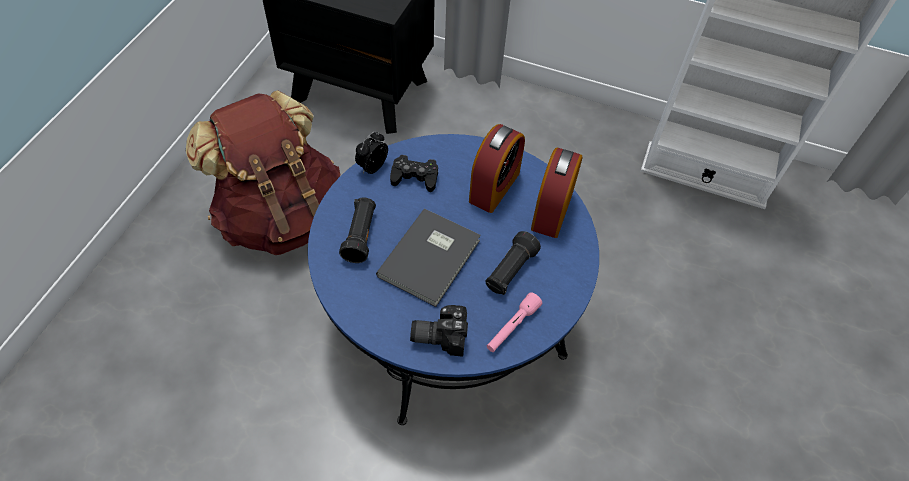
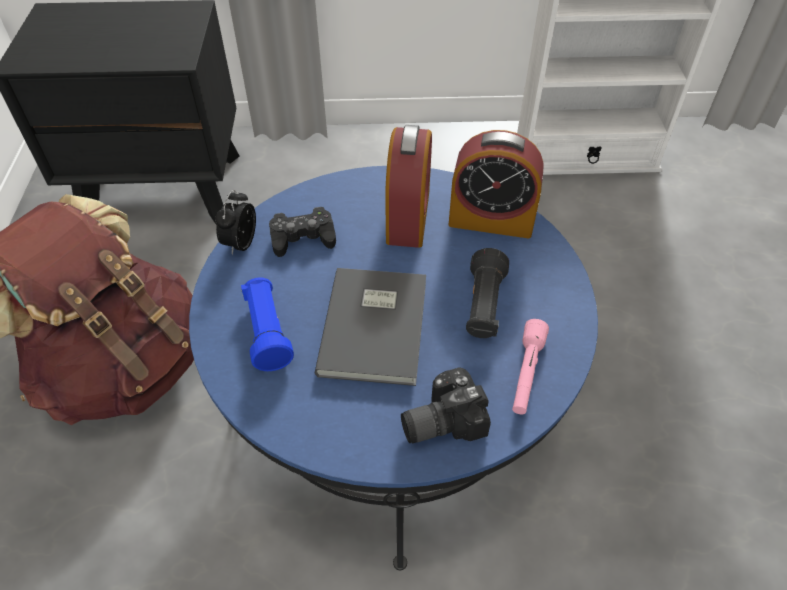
camera: 20 degrees left, 5 degrees down
black flashlight [339,197,376,263] -> blue flashlight [241,278,294,371]
alarm clock [531,148,582,238] -> alarm clock turned 75 degrees counterclockwise [449,130,544,239]

